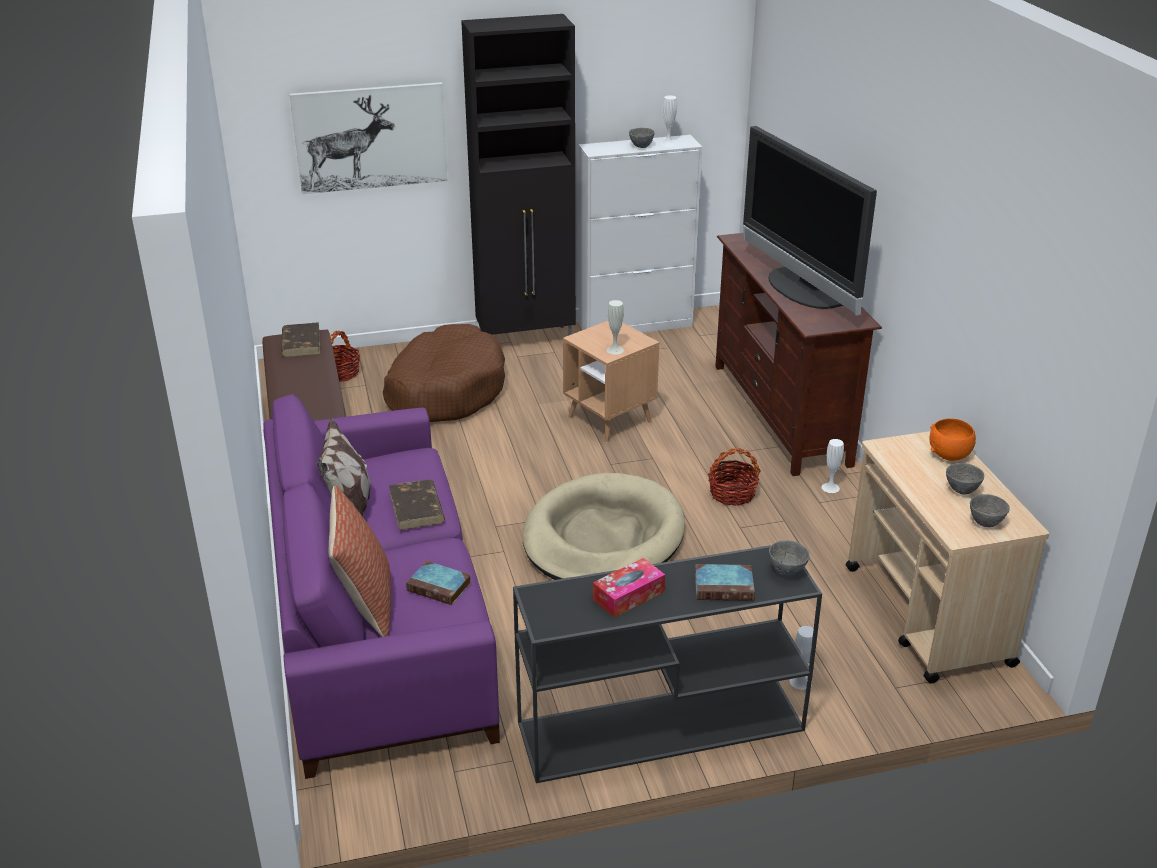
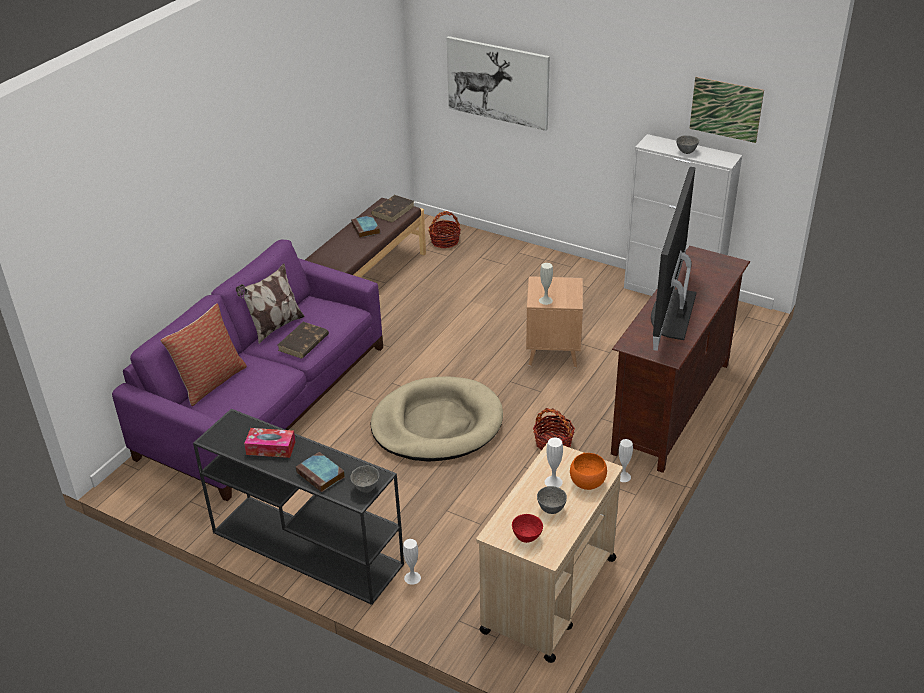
camera: 45 degrees right, 5 degrees up
brown dog bed [383,324,505,422] -> none
book [406,561,471,605] -> book moved to [351,215,380,238]
black cabinet [461,14,575,336] -> none
white vase [661,96,677,147] -> white vase moved to [545,437,563,488]
grey bowl [970,494,1010,527] -> red bowl [512,514,543,543]
none -> picture [689,77,764,143]

